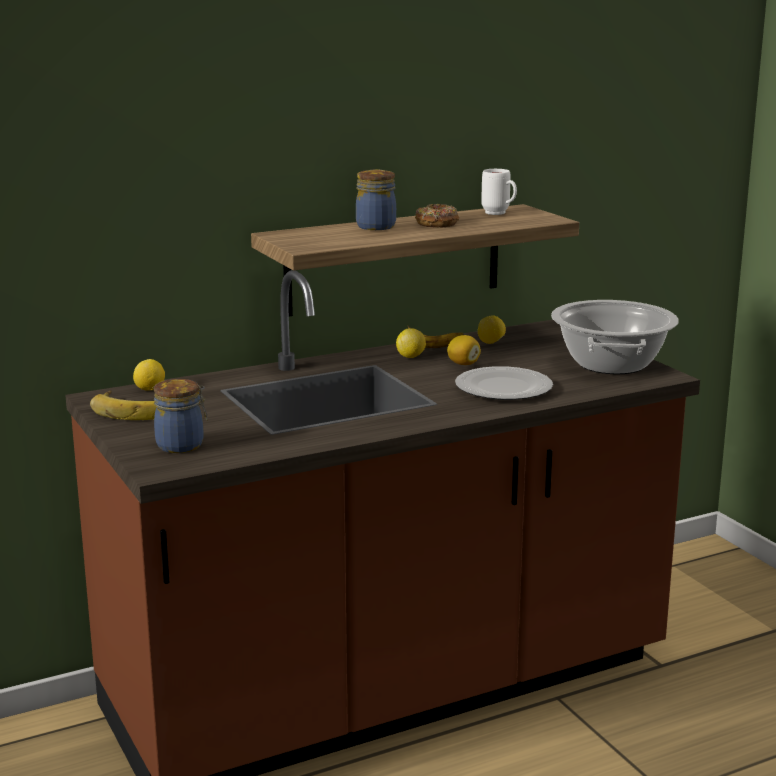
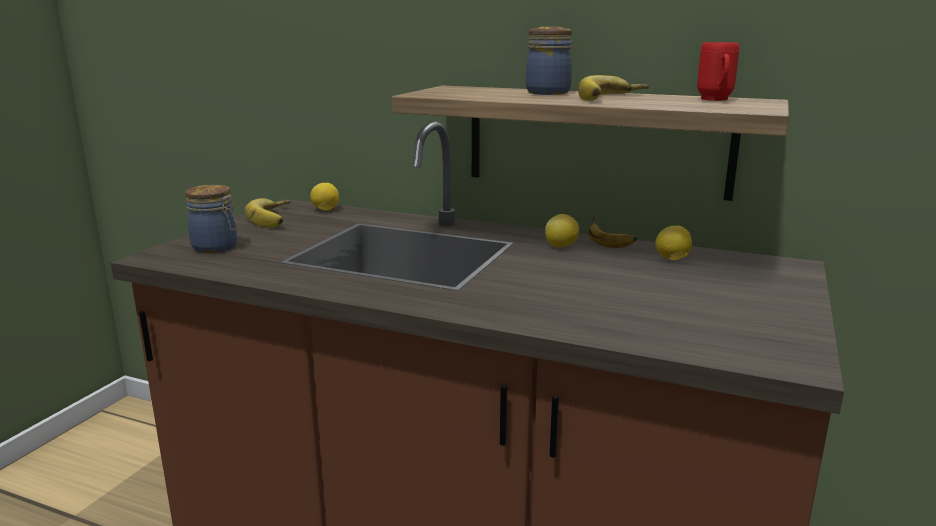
camera: 50 degrees right, 0 degrees up
donut [415,203,459,228] -> banana [578,75,649,101]
lemon [447,335,481,365] -> none
plate [455,366,553,400] -> none
white mug [481,169,517,215] -> red mug [697,42,740,101]
cooking pot [551,300,679,374] -> none

